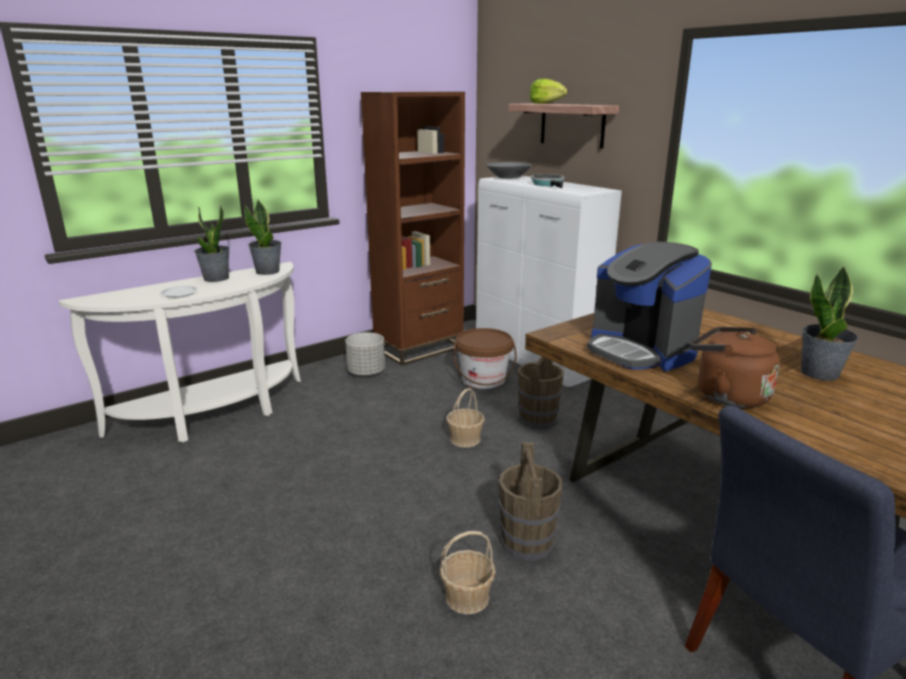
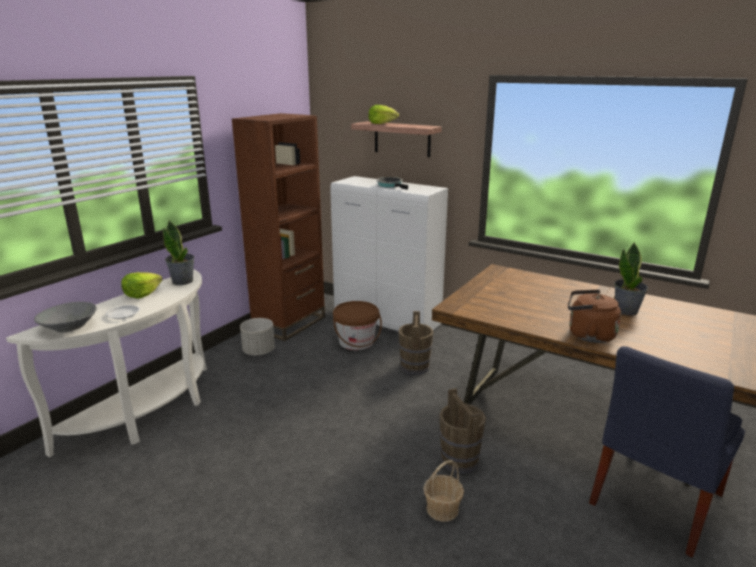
camera: 20 degrees left, 0 degrees up
potted plant [194,204,230,282] -> lettuce [121,272,163,299]
basket [447,388,485,447] -> none
grey bowl [486,162,532,179] -> grey bowl moved to [34,302,97,332]
coffee machine [587,242,712,371] -> none

